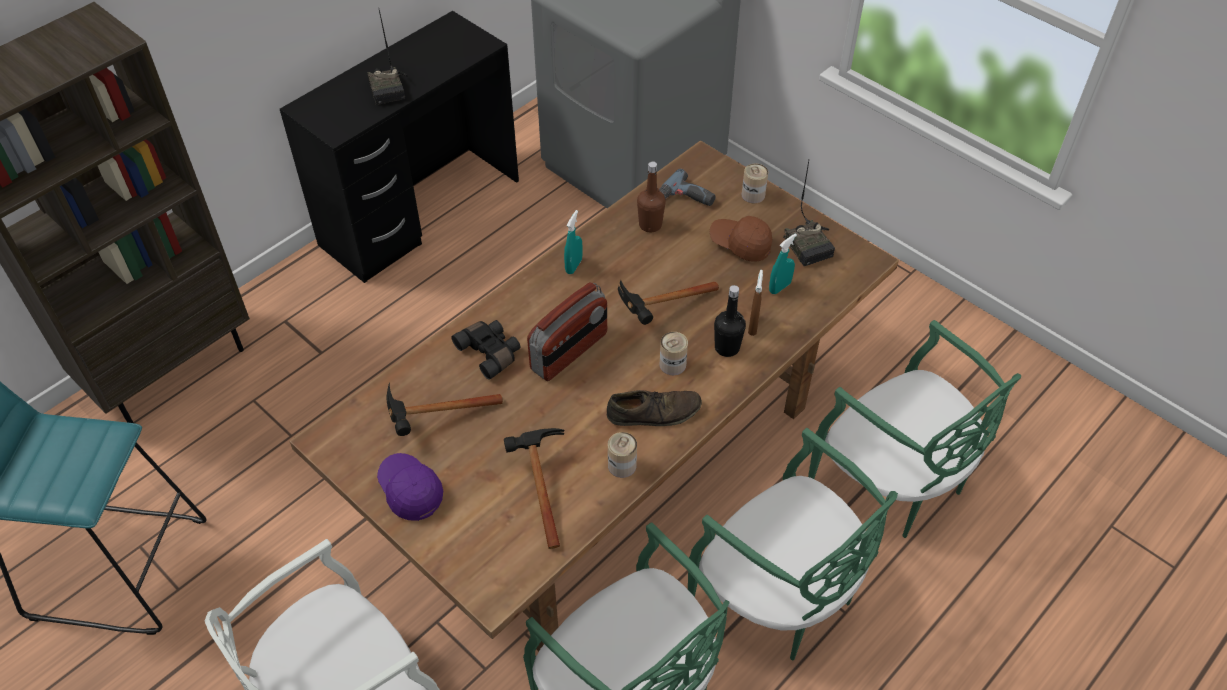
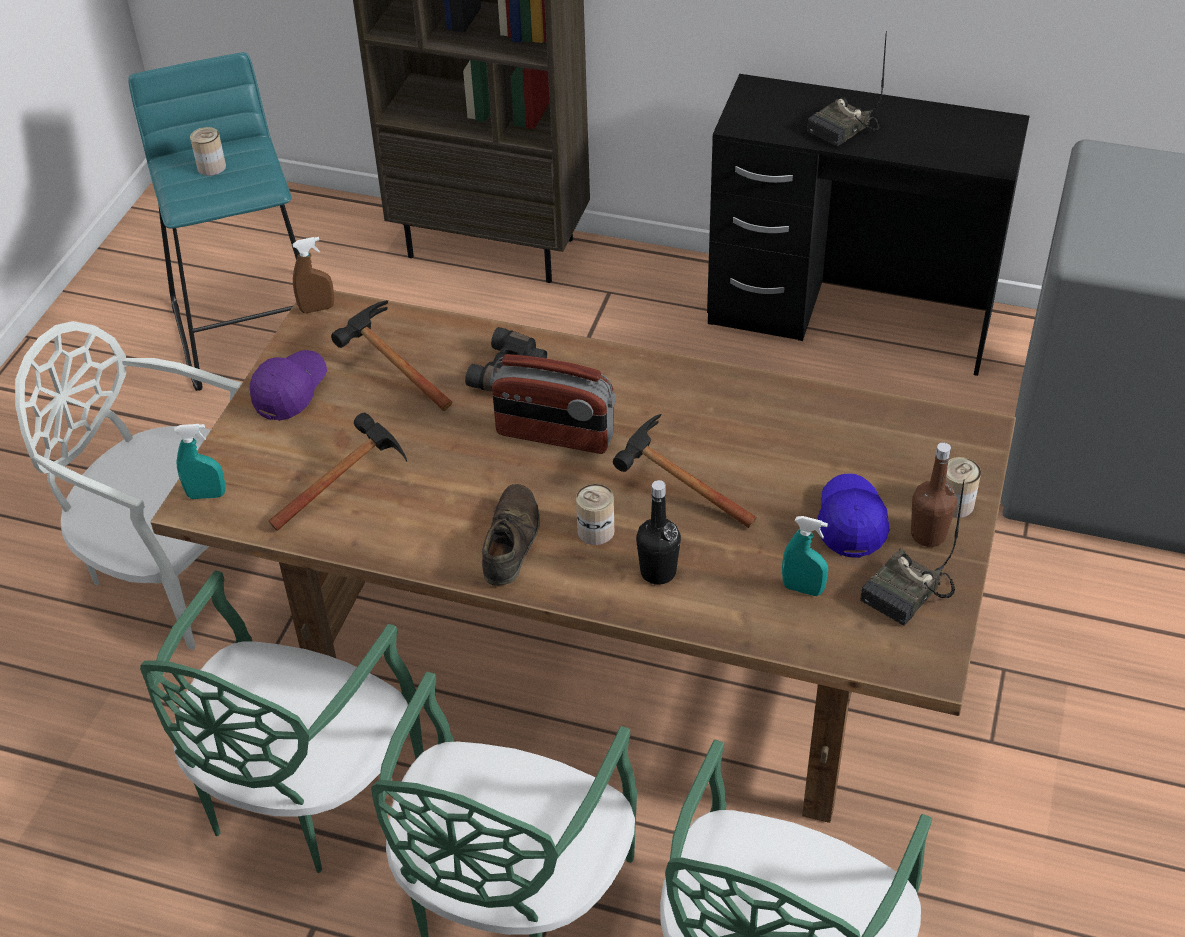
camera: 65 degrees right, 5 degrees down
turquoise spray bottle [564,210,582,274] -> turquoise spray bottle moved to [174,424,226,499]
brown shoe [607,390,702,426] -> brown shoe turned 135 degrees counterclockwise [482,484,540,586]
can [608,432,637,478] -> can moved to [190,127,226,176]
brown bottle [637,161,666,233] -> brown bottle moved to [911,442,957,547]
power drill [659,169,716,206] -> none
brown cap [710,216,772,262] -> blue cap [818,473,889,558]
brown spray bottle [748,270,763,336] -> brown spray bottle moved to [293,237,334,313]

